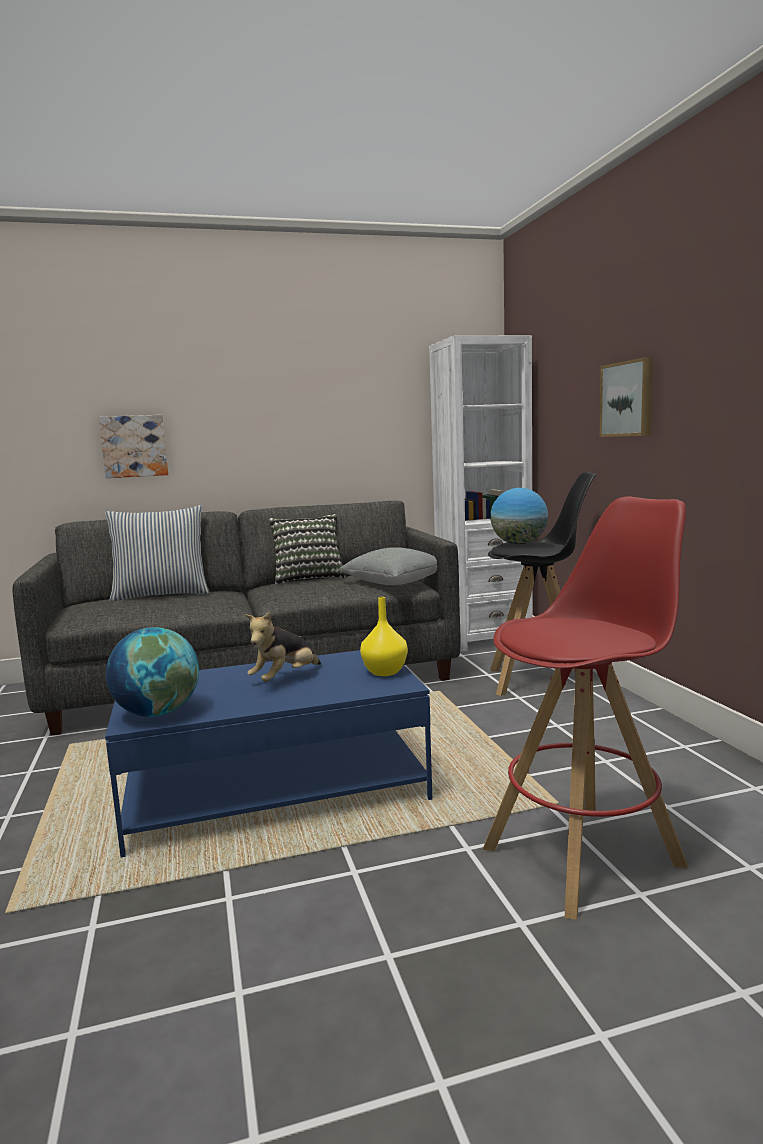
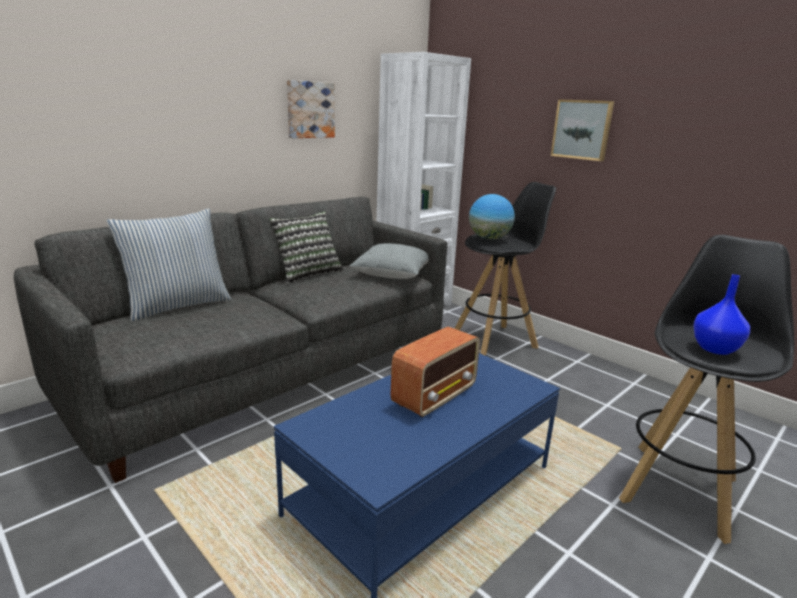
camera: 30 degrees left, 10 degrees up
picture [99,415,168,478] -> picture moved to [287,80,335,138]
globe [106,627,199,717] -> none
plush toy [245,611,321,682] -> radio [391,327,480,417]
yellow vase [360,597,408,676] -> none
red stool [483,496,687,920] -> black stool [619,235,794,544]
none -> blue vase [693,274,750,355]

